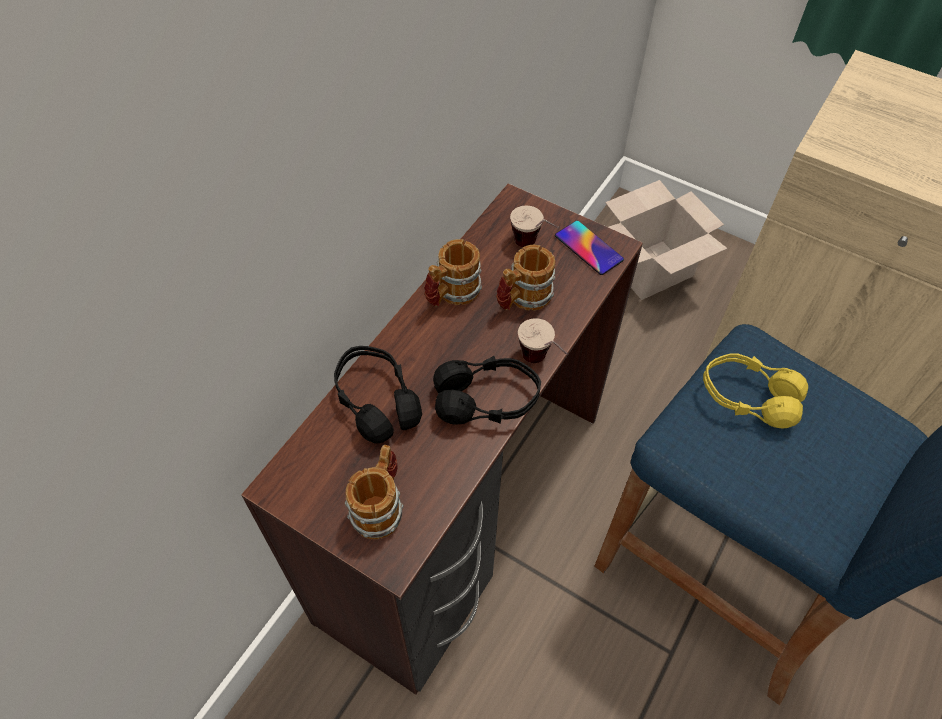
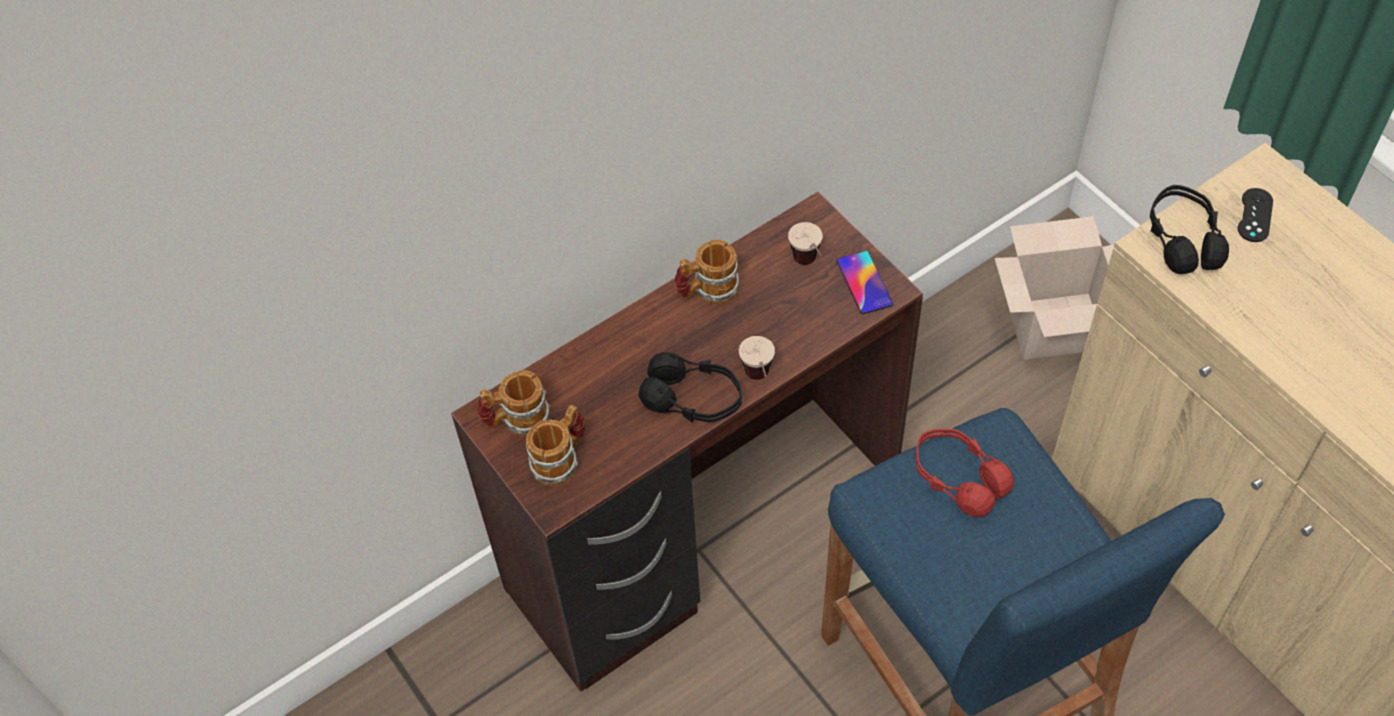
camera: 25 degrees right, 0 degrees up
black headphones [334,346,422,444] -> black headphones moved to [1150,185,1229,274]
mug [496,245,555,311] -> mug moved to [477,370,550,437]
yellow headphones [703,353,808,429] -> red headphones [915,428,1014,517]
none -> black game controller [1238,188,1273,242]

